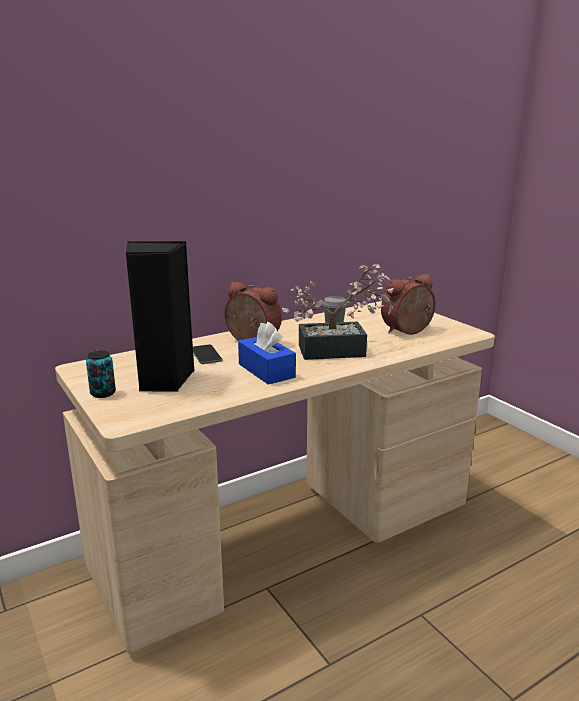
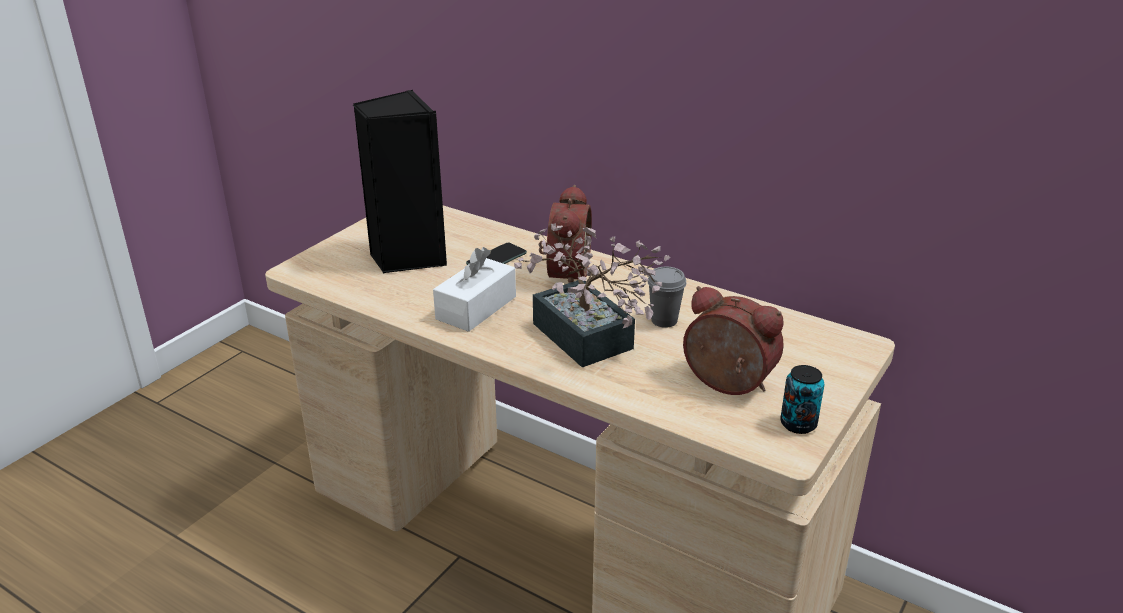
camera: 65 degrees right, 10 degrees up
can [86,350,116,398] -> can moved to [780,365,824,434]
blue tissue box [238,322,296,385] -> white tissue box [433,247,516,332]

